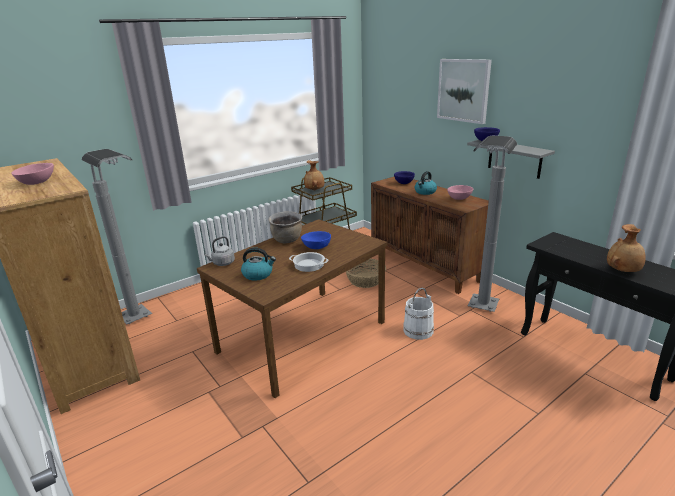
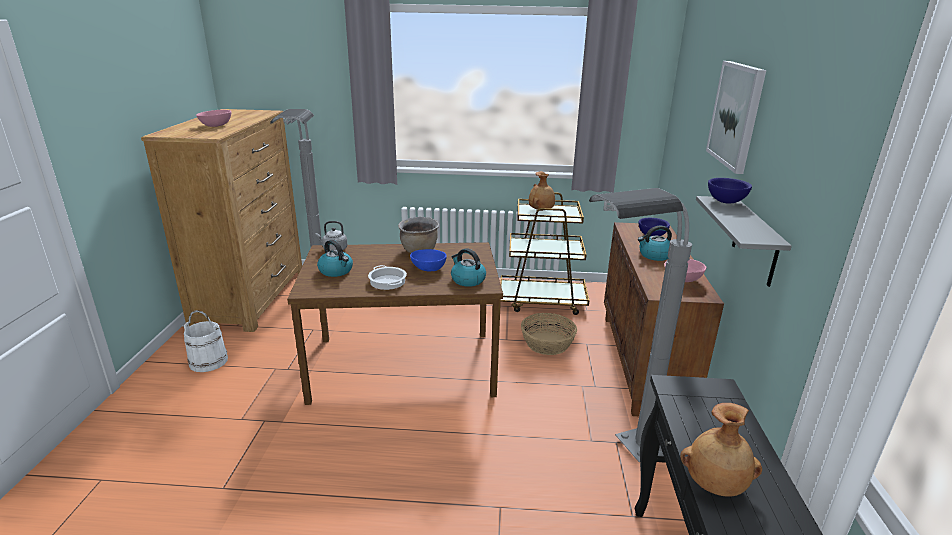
camera: 40 degrees right, 0 degrees up
white bucket [403,287,434,340] -> white bucket moved to [182,310,228,372]
none -> kettle [451,248,486,287]

